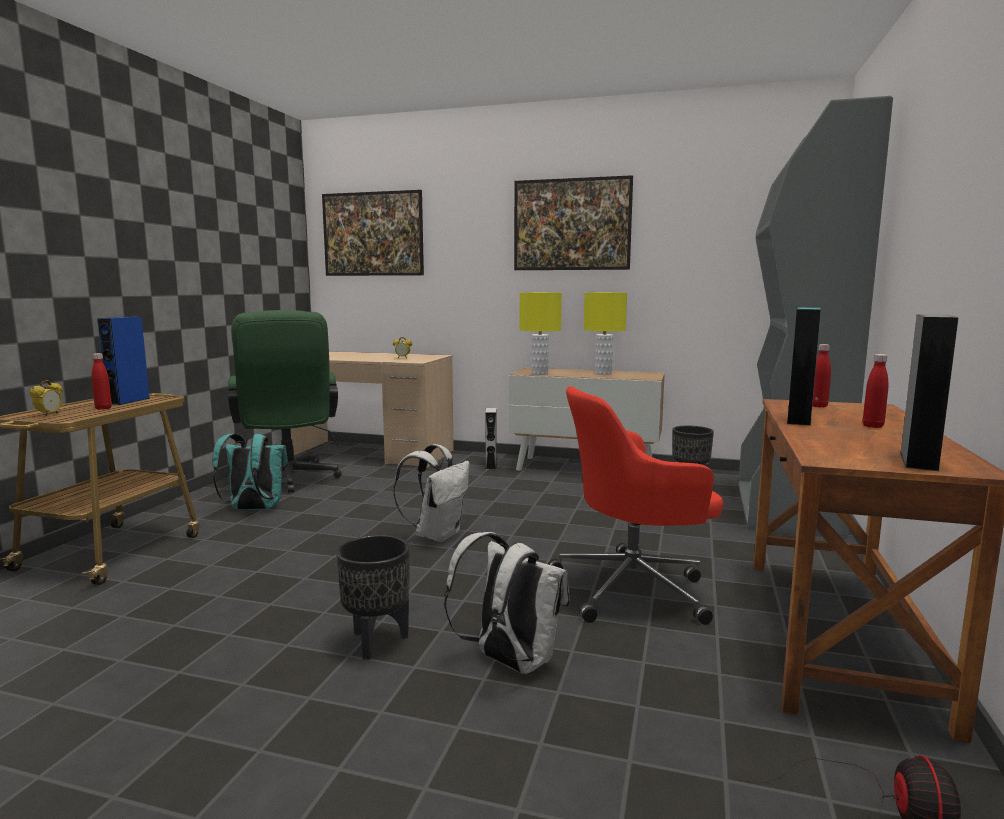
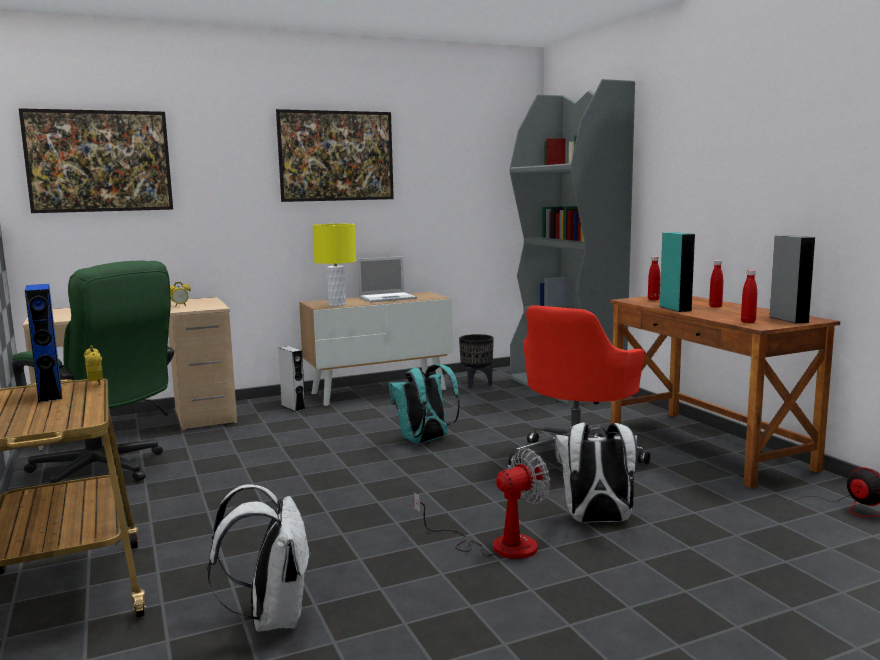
camera: 40 degrees left, 0 degrees up
alarm clock [29,380,63,416] -> alarm clock moved to [84,345,103,385]
red bottle [92,353,112,410] -> red bottle moved to [741,270,757,323]
turquoise backpack [213,433,288,510] -> turquoise backpack moved to [389,364,460,444]
black planter [336,535,410,660] -> fan [414,448,550,559]
white backpack [393,444,470,542] -> white backpack moved to [207,484,311,632]
yellow table lamp [584,292,627,375] -> laptop [357,256,417,303]

